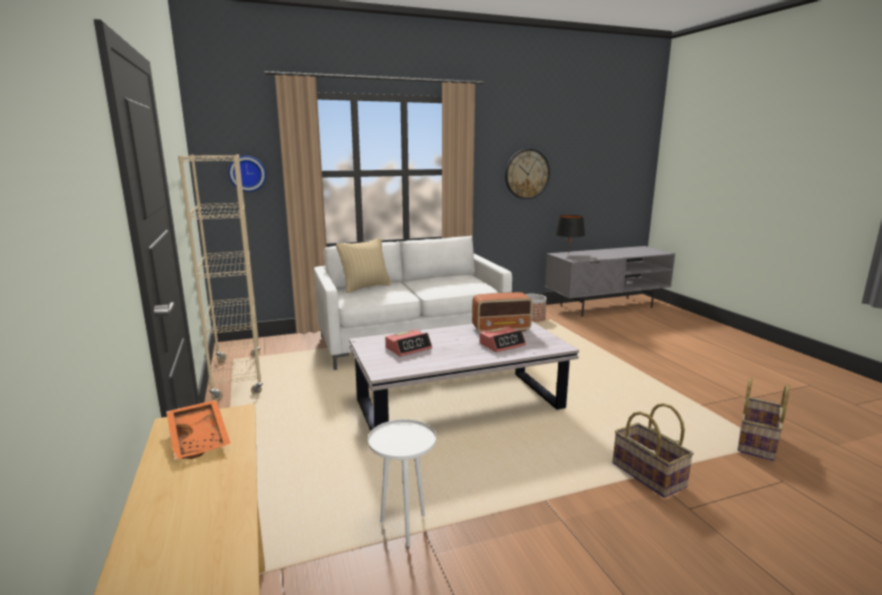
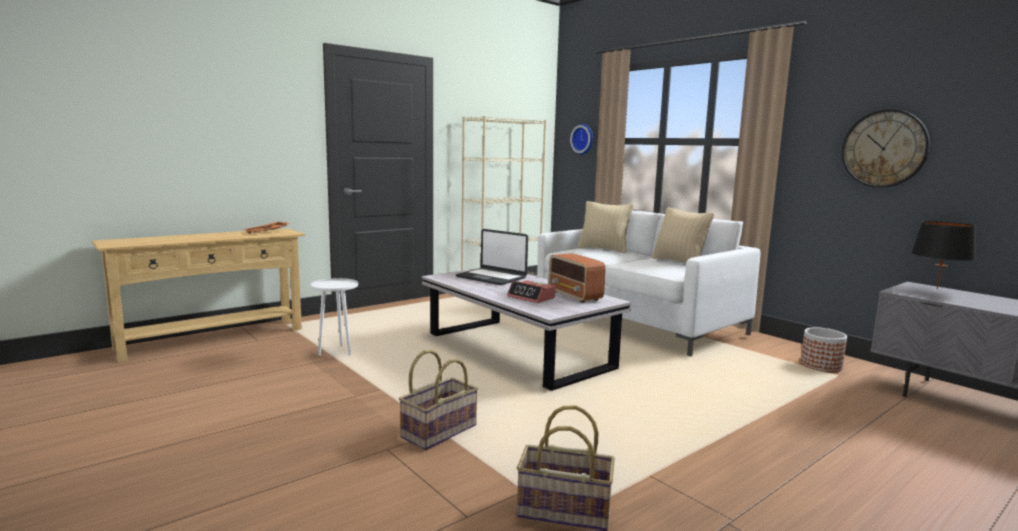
camera: 70 degrees right, 5 degrees down
alarm clock [385,329,432,356] -> laptop [456,229,528,285]
none -> beige pillow [652,207,714,263]

